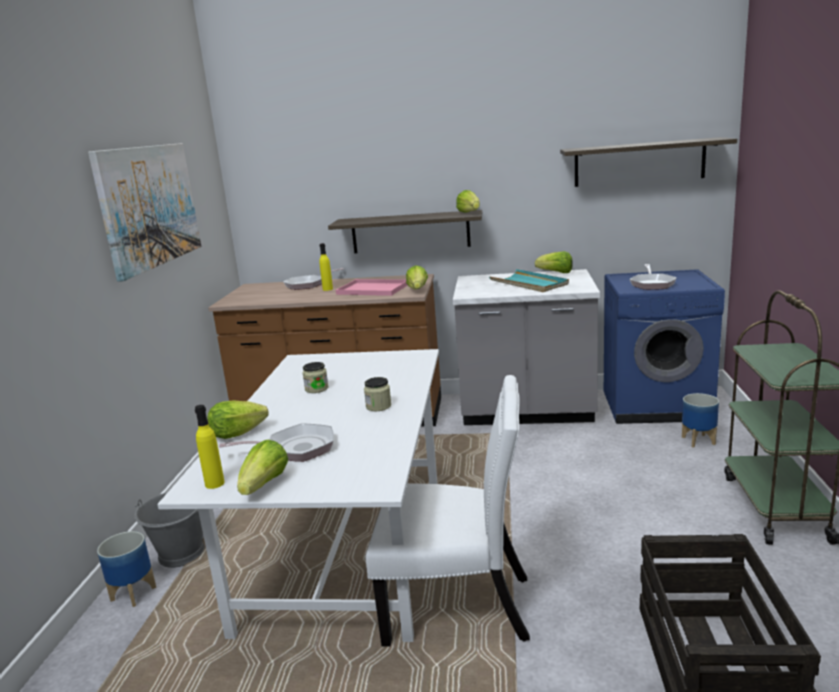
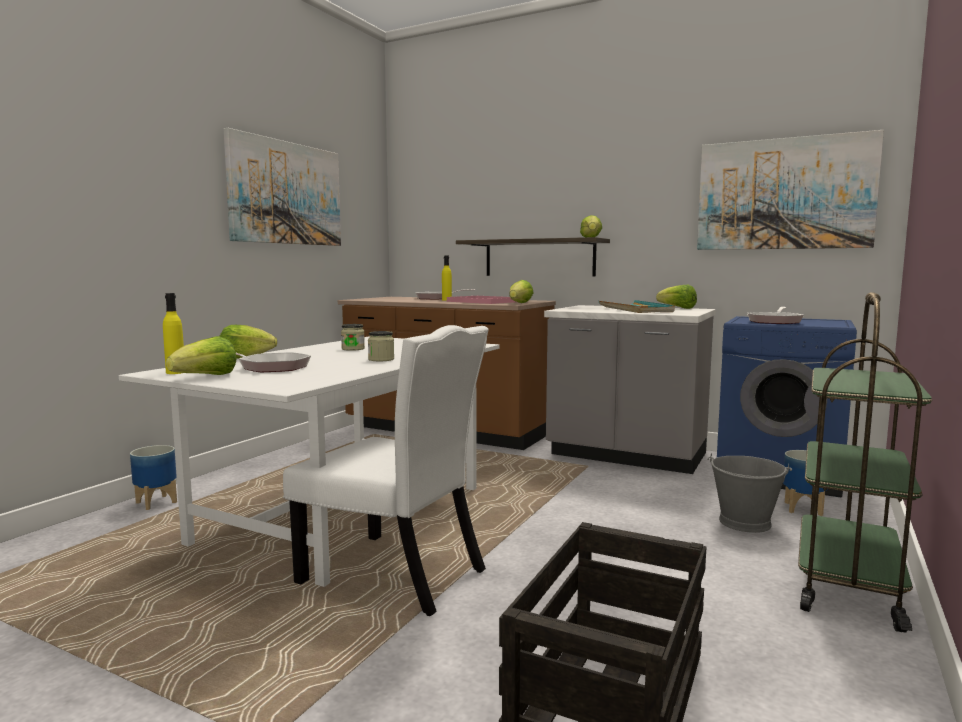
camera: 20 degrees right, 10 degrees down
grey bucket [134,492,205,568] -> grey bucket moved to [707,453,792,533]
shelf [560,137,737,187] -> picture [697,130,884,250]

